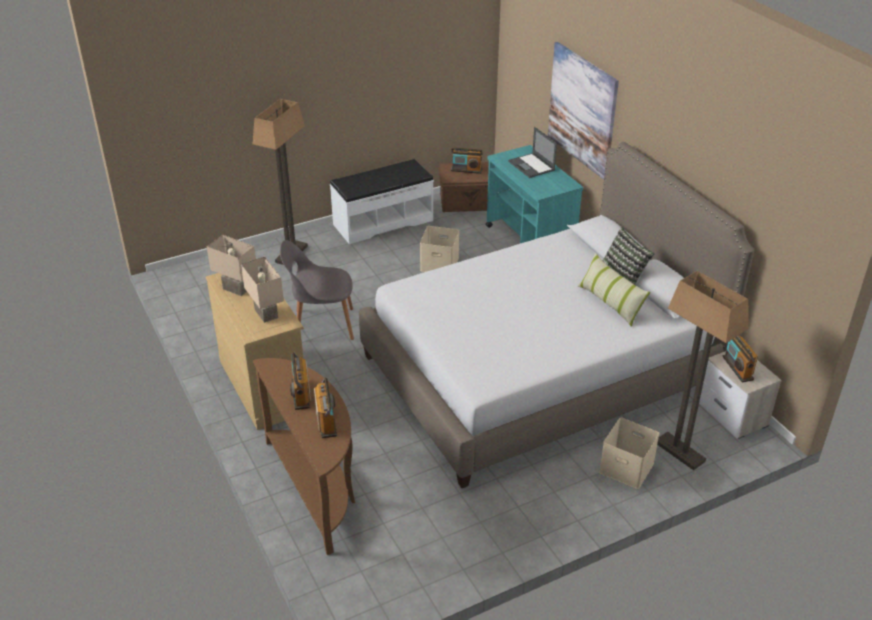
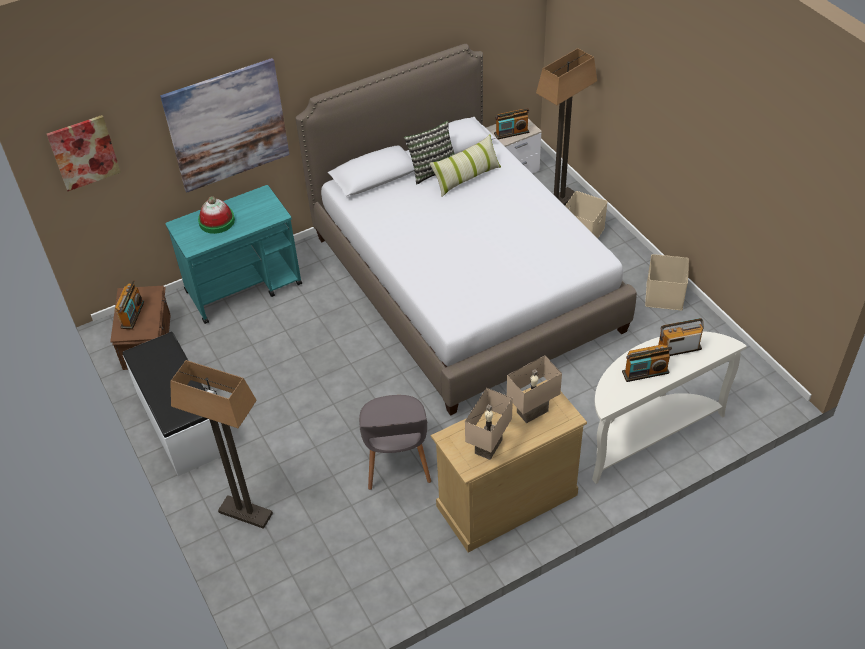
camera: 90 degrees left, 10 degrees up
brown console table [253,358,355,555] -> white console table [592,331,747,484]
beige storage box [420,226,459,272] -> beige storage box moved to [645,254,689,310]
laptop [508,127,557,178] -> hat [198,196,235,234]
none -> picture [47,115,121,191]

